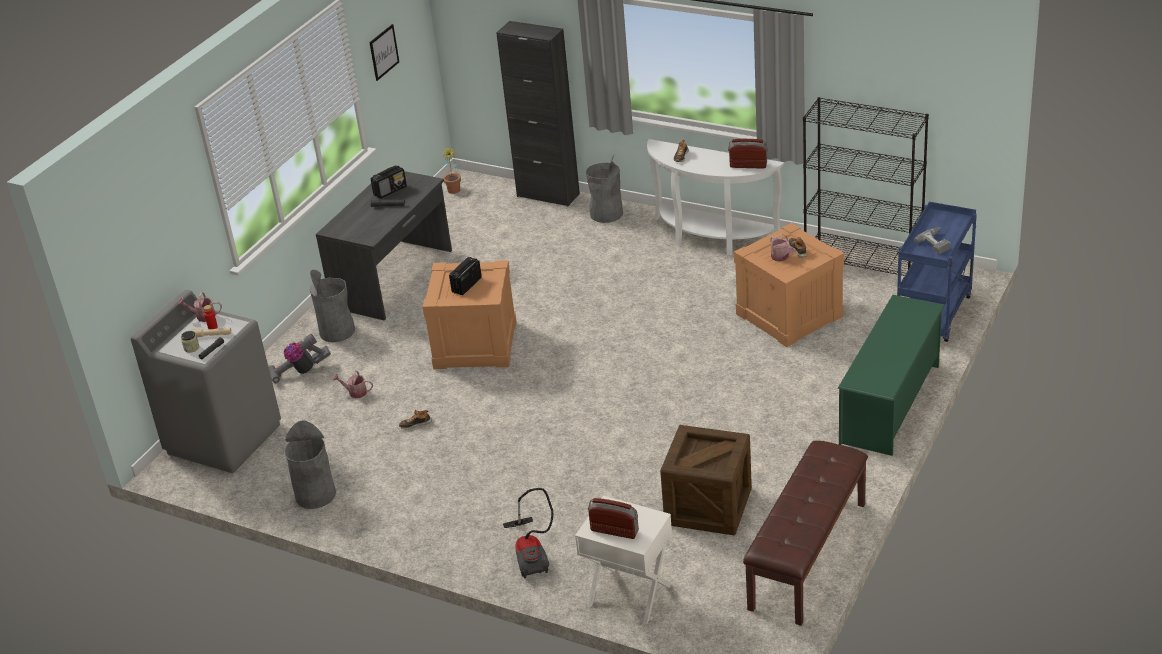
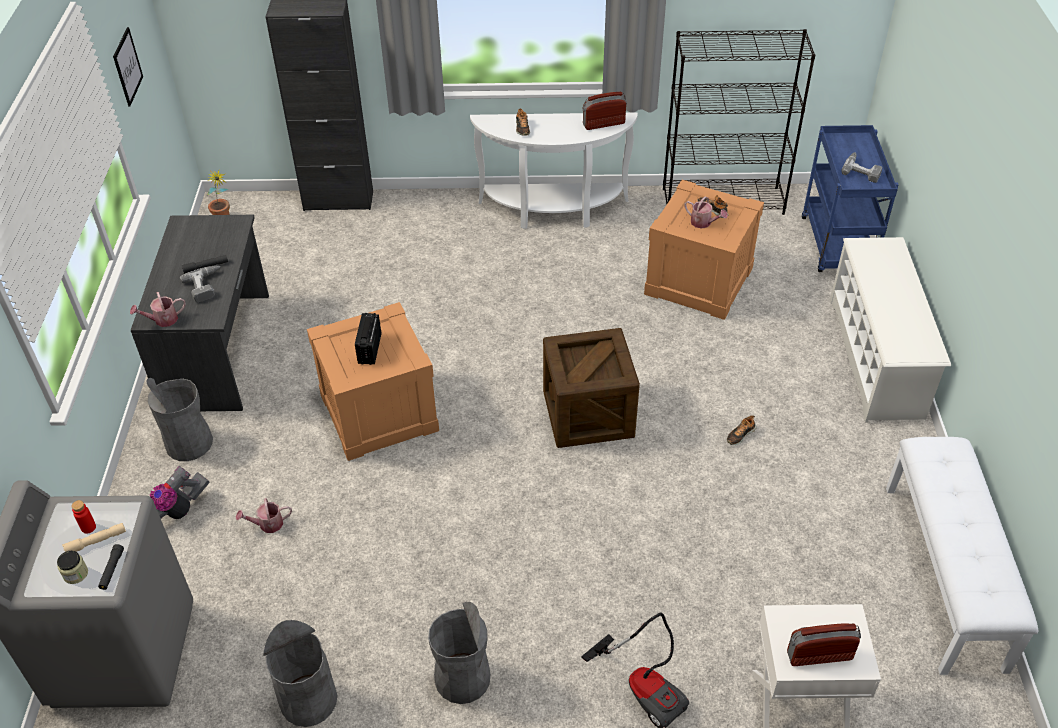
camera: 30 degrees left, 10 degrees up
watering can [178,292,222,322] -> watering can moved to [130,292,186,327]
radio [370,166,407,199] -> none
shoe [399,410,432,429] -> shoe moved to [727,415,757,445]
grey trash can [586,155,623,223] -> grey trash can moved to [428,602,490,704]
crate [660,425,752,535] -> crate moved to [543,328,640,448]
brown bench [743,441,868,626] -> white bench [886,437,1038,675]
green shoe rack [837,295,945,456] -> white shoe rack [830,237,951,423]
none -> power drill [180,265,221,303]

